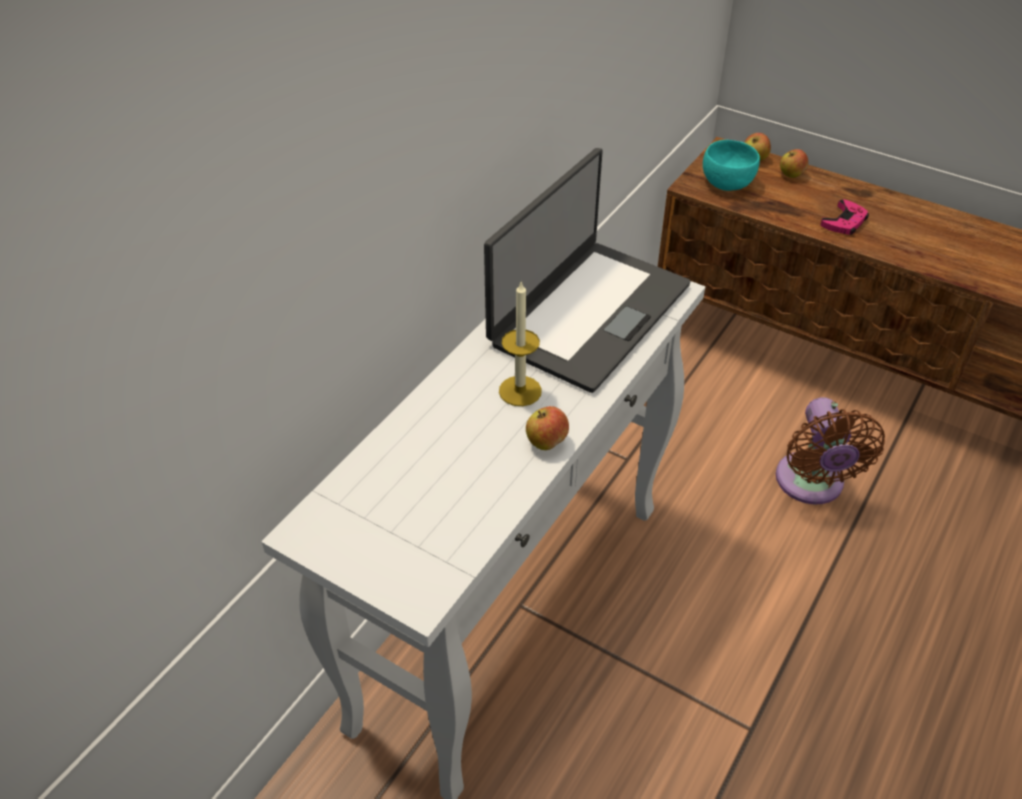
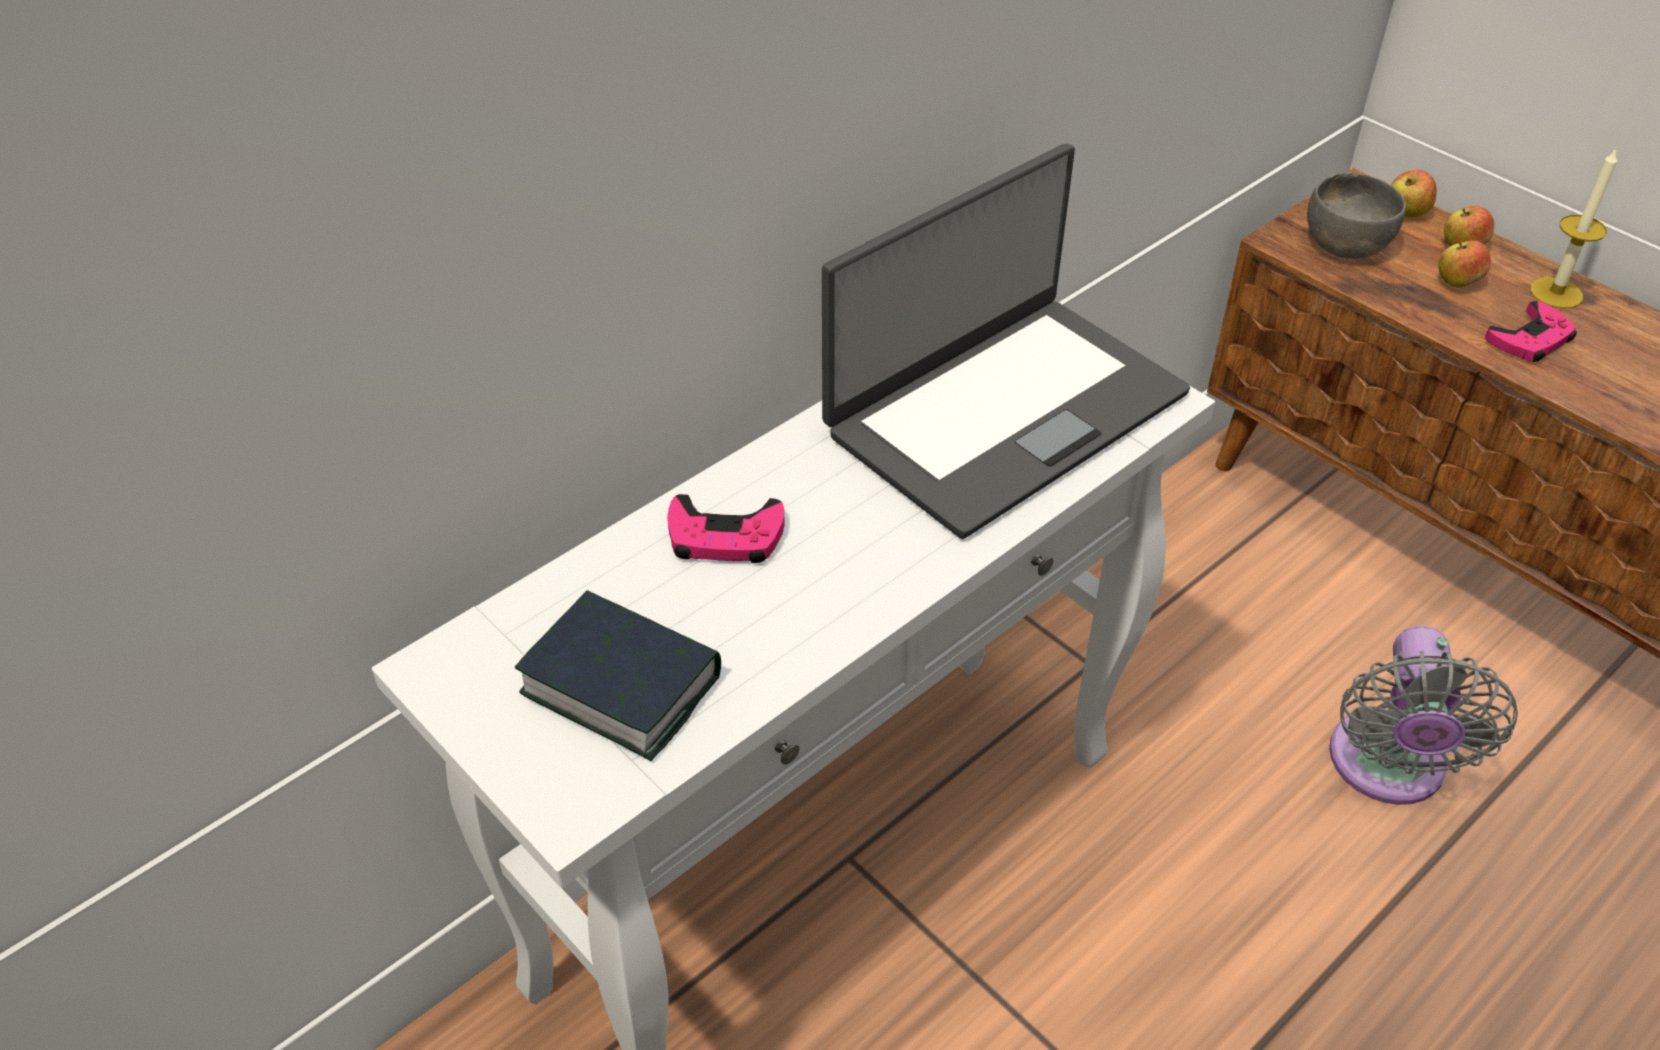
camera: 15 degrees right, 0 degrees up
candle [499,281,542,406] -> candle moved to [1530,149,1617,309]
apple [526,406,569,450] -> apple moved to [1438,241,1491,288]
turquoise bowl [703,140,760,191] -> grey bowl [1307,173,1406,258]
brown fan [776,397,885,505] -> grey fan [1329,626,1518,805]
none -> book [515,590,721,761]
none -> pink game controller [667,494,784,563]

